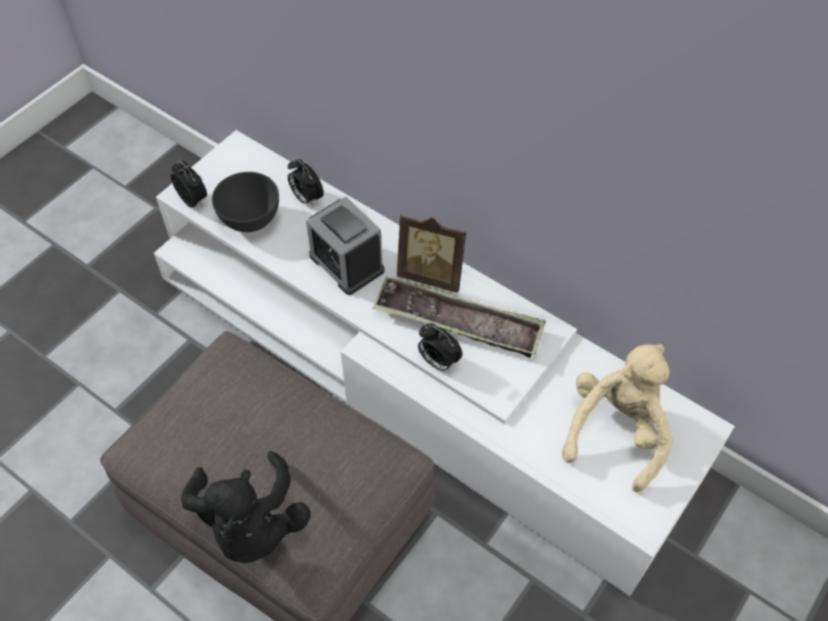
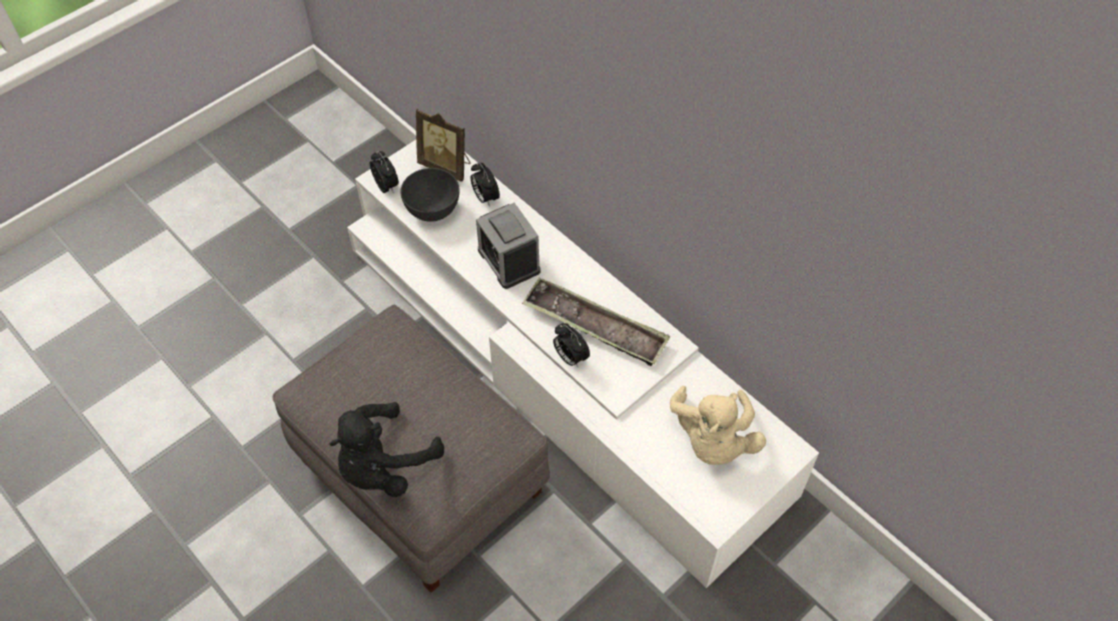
camera: 10 degrees right, 0 degrees up
black plush toy [181,451,311,563] -> black plush toy turned 45 degrees clockwise [329,402,444,497]
picture frame [397,214,466,293] -> picture frame moved to [416,109,470,182]
beige plush toy [562,344,672,493] -> beige plush toy turned 150 degrees clockwise [670,386,766,465]

